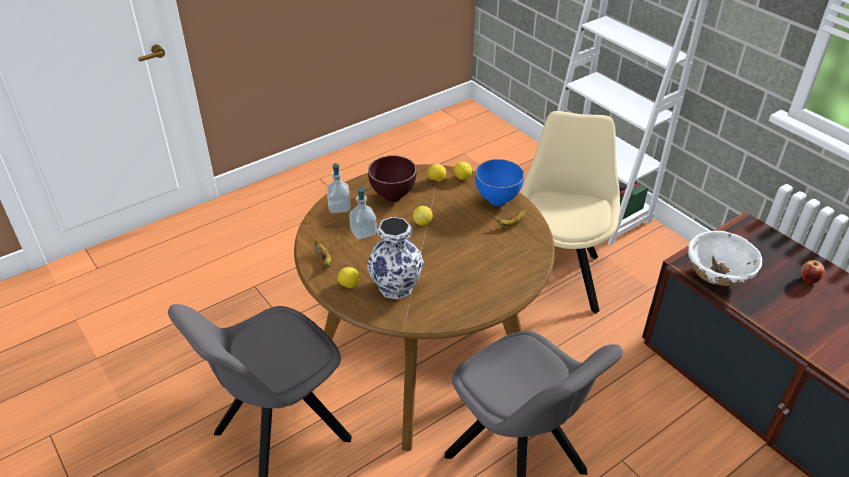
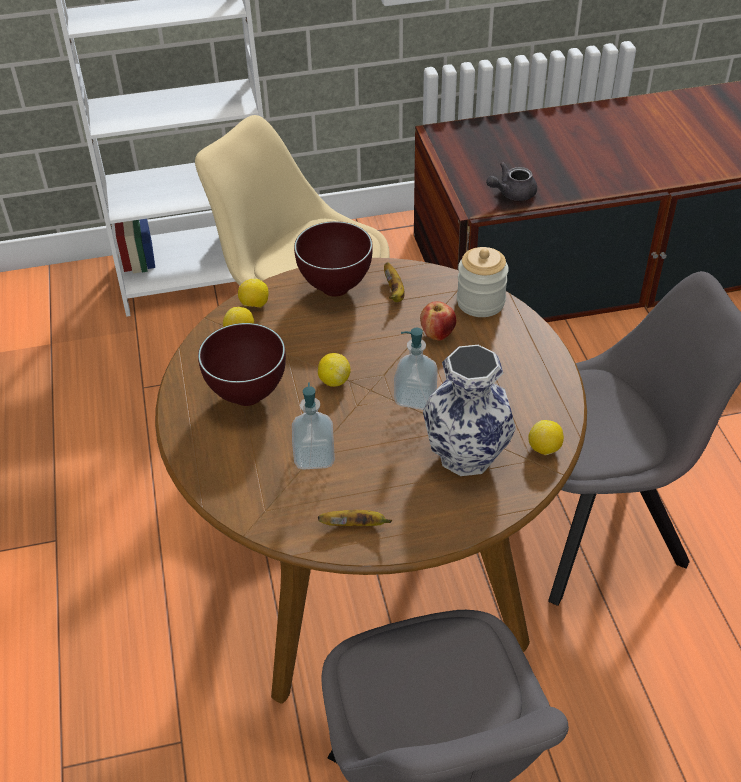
camera: 65 degrees left, 5 degrees up
soap dispenser [327,163,351,213] -> soap dispenser moved to [394,328,438,410]
lemon [338,267,360,288] -> lemon moved to [528,420,564,455]
blue bowl [475,159,524,206] -> brown bowl [294,221,373,297]
white bowl [688,231,762,286] -> grey teapot [486,162,537,201]
apple [801,260,824,283] -> apple moved to [420,301,456,341]
none -> jar [457,247,509,317]

